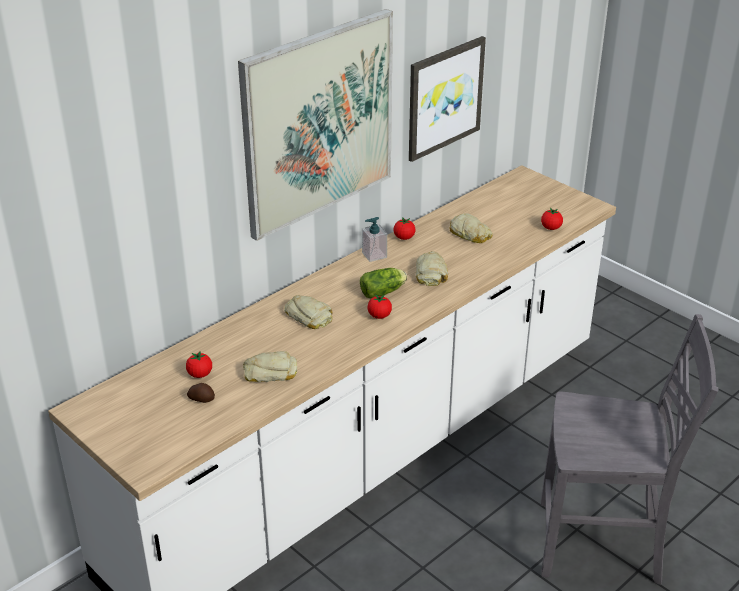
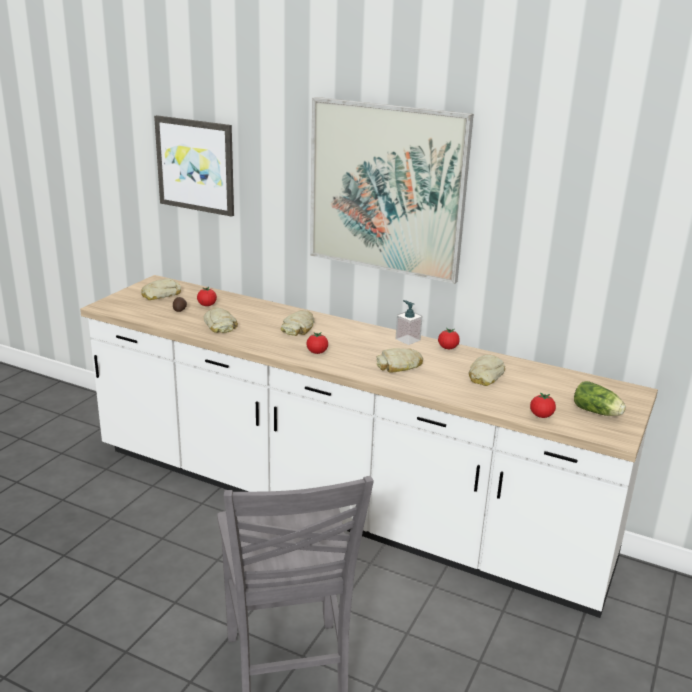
camera: 70 degrees right, 10 degrees down
lettuce [360,268,407,298] -> lettuce moved to [574,381,626,416]
picture [409,36,486,162] -> picture moved to [154,115,234,217]
none -> bread [141,278,181,300]

